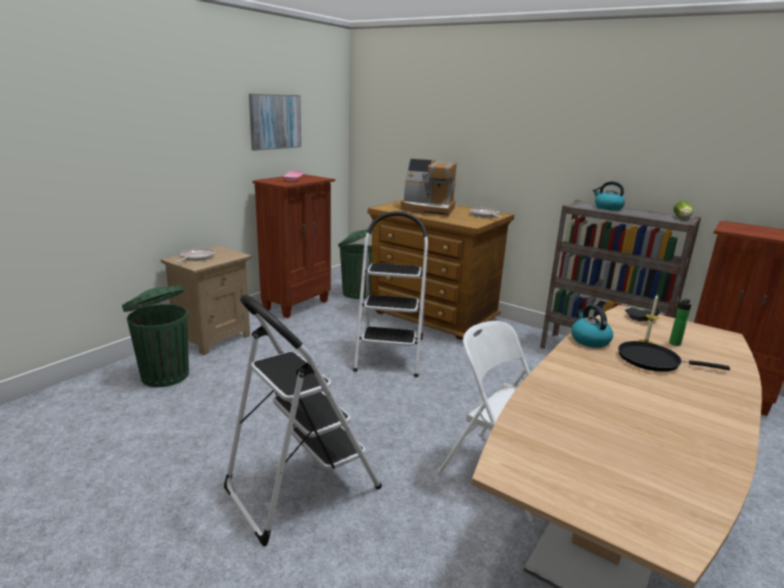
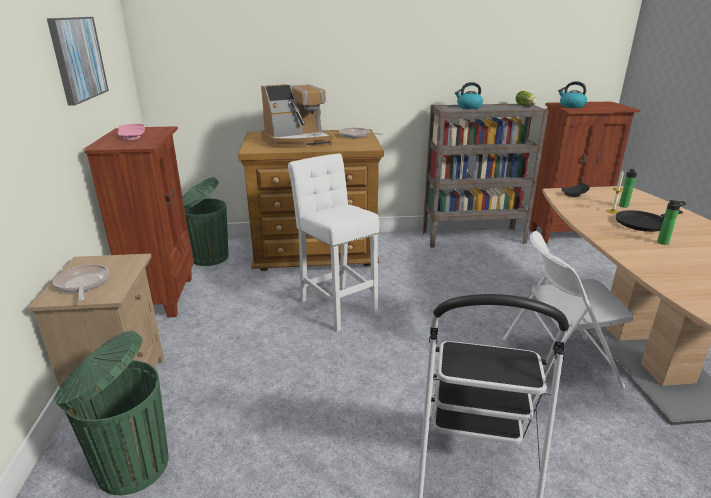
camera: 40 degrees left, 5 degrees up
step ladder [353,211,428,377] -> white stool [288,153,379,331]
kettle [571,305,613,348] -> kettle moved to [558,81,587,108]
none -> bottle [657,200,686,245]

